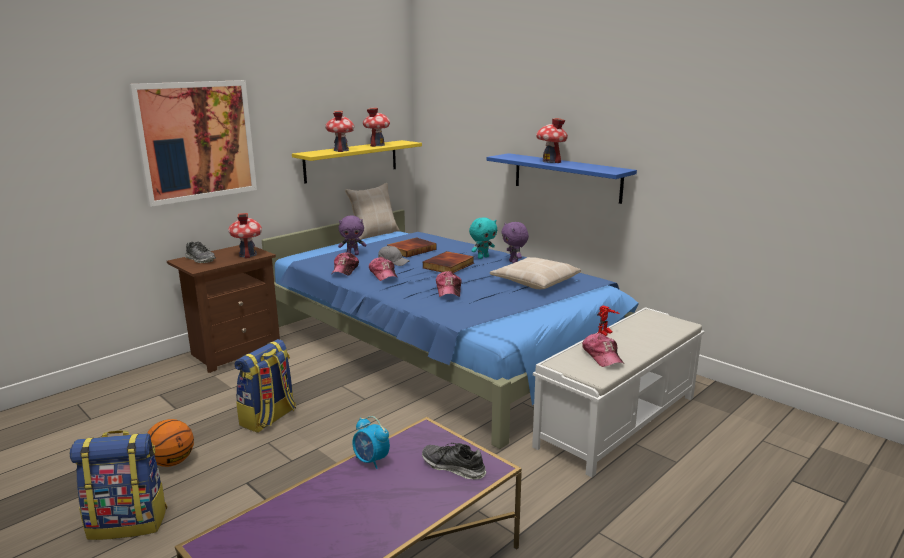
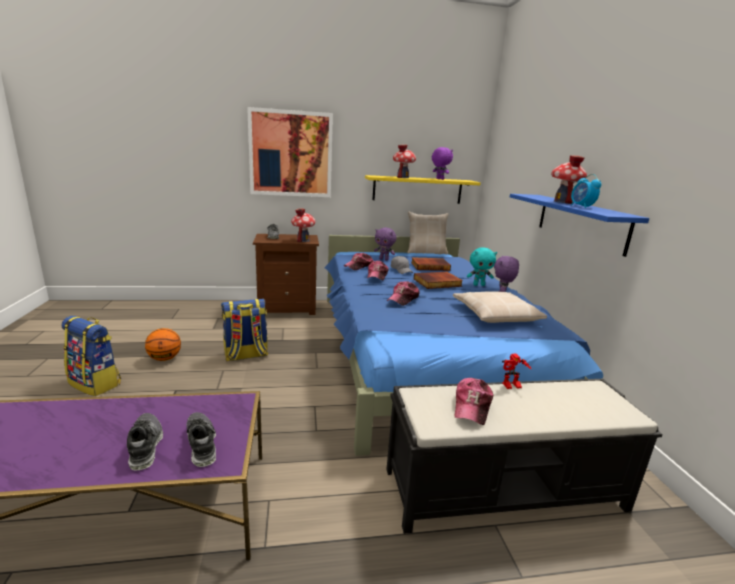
camera: 35 degrees right, 0 degrees up
alarm clock [352,416,390,469] -> alarm clock moved to [571,174,601,208]
toy house [363,108,390,147] -> purple plush toy [432,147,453,180]
white bench [532,307,705,477] -> black bench [386,378,663,534]
none -> shoe [127,413,163,470]

